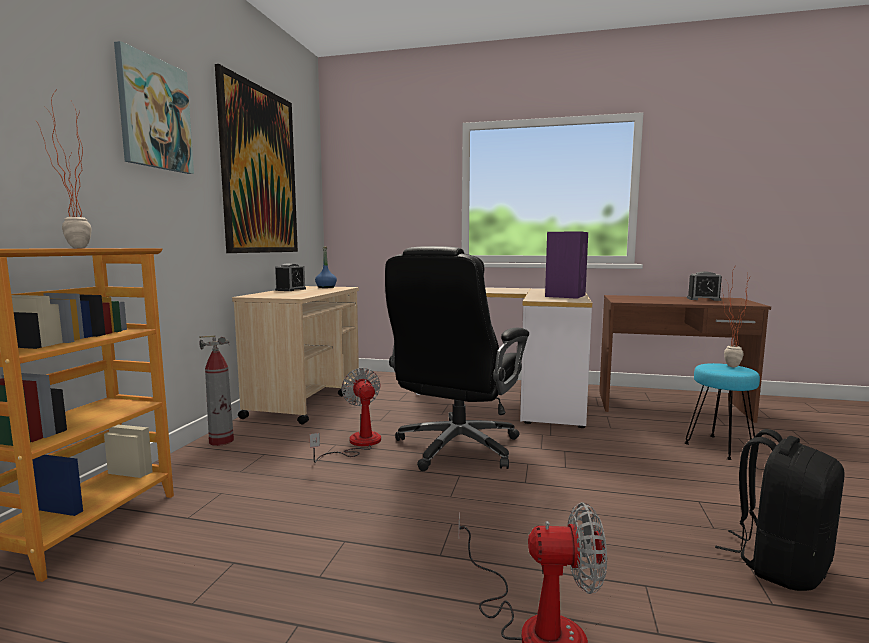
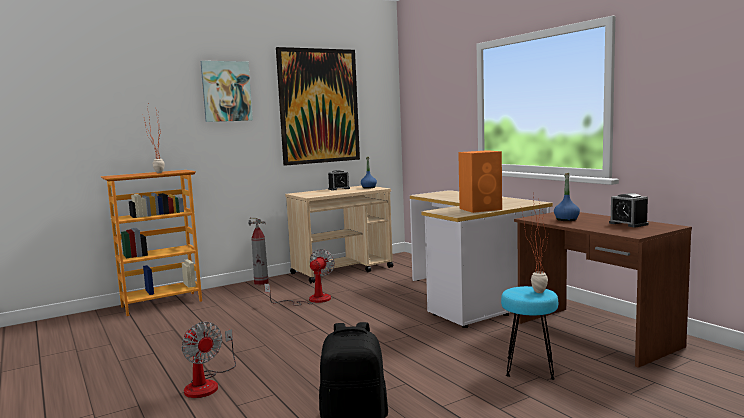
camera: 45 degrees right, 0 degrees up
black office chair [385,246,529,471] -> none
purple speaker [545,231,588,299] -> orange speaker [458,150,502,213]
none -> blue bottle [554,173,580,221]

